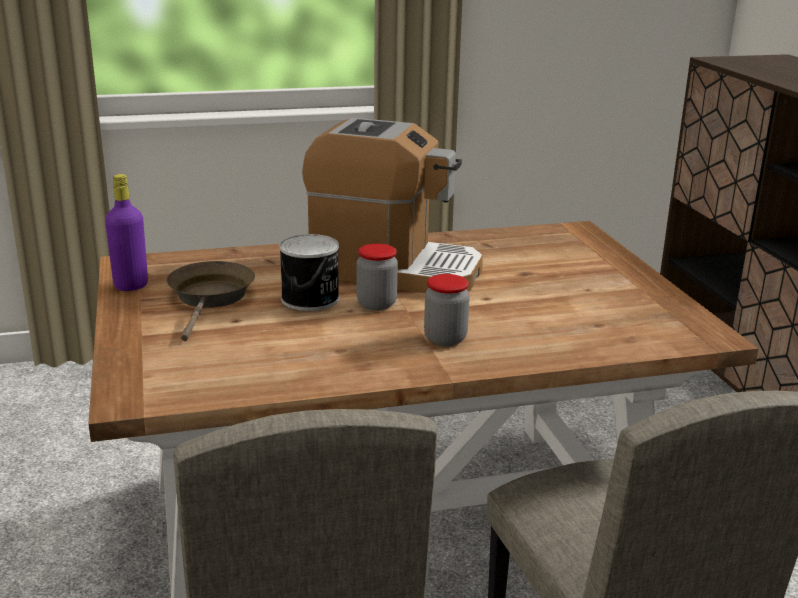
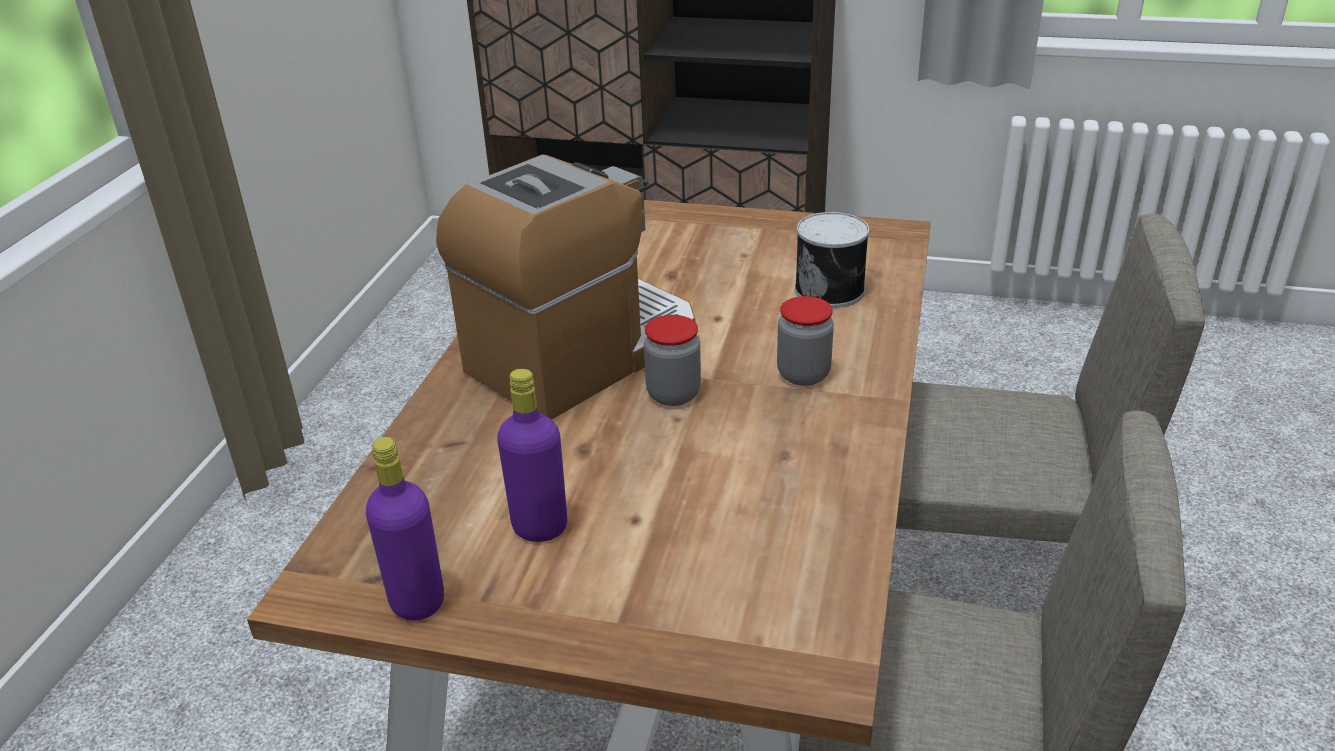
camera: 60 degrees left, 10 degrees up
brown frying pan [166,261,255,341] -> purple bottle [497,369,567,542]
can [279,234,339,311] -> can moved to [795,212,869,308]

